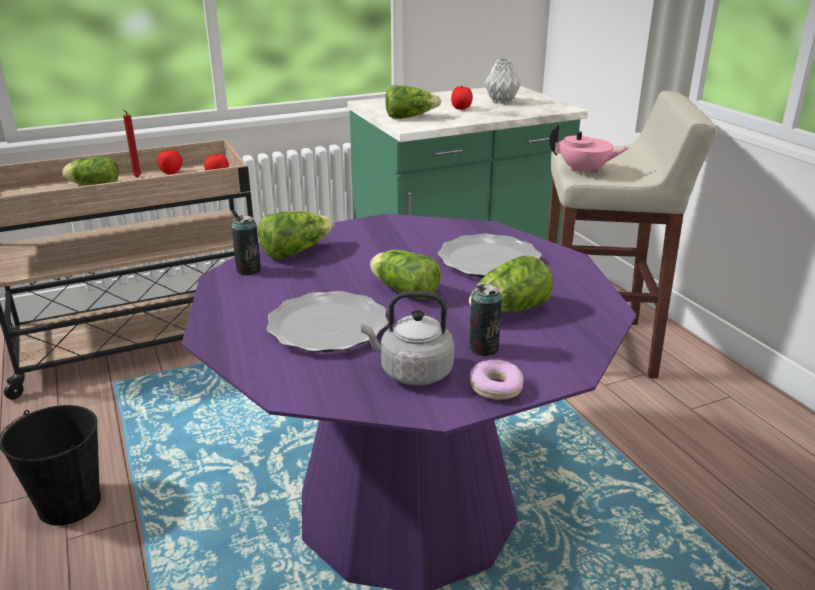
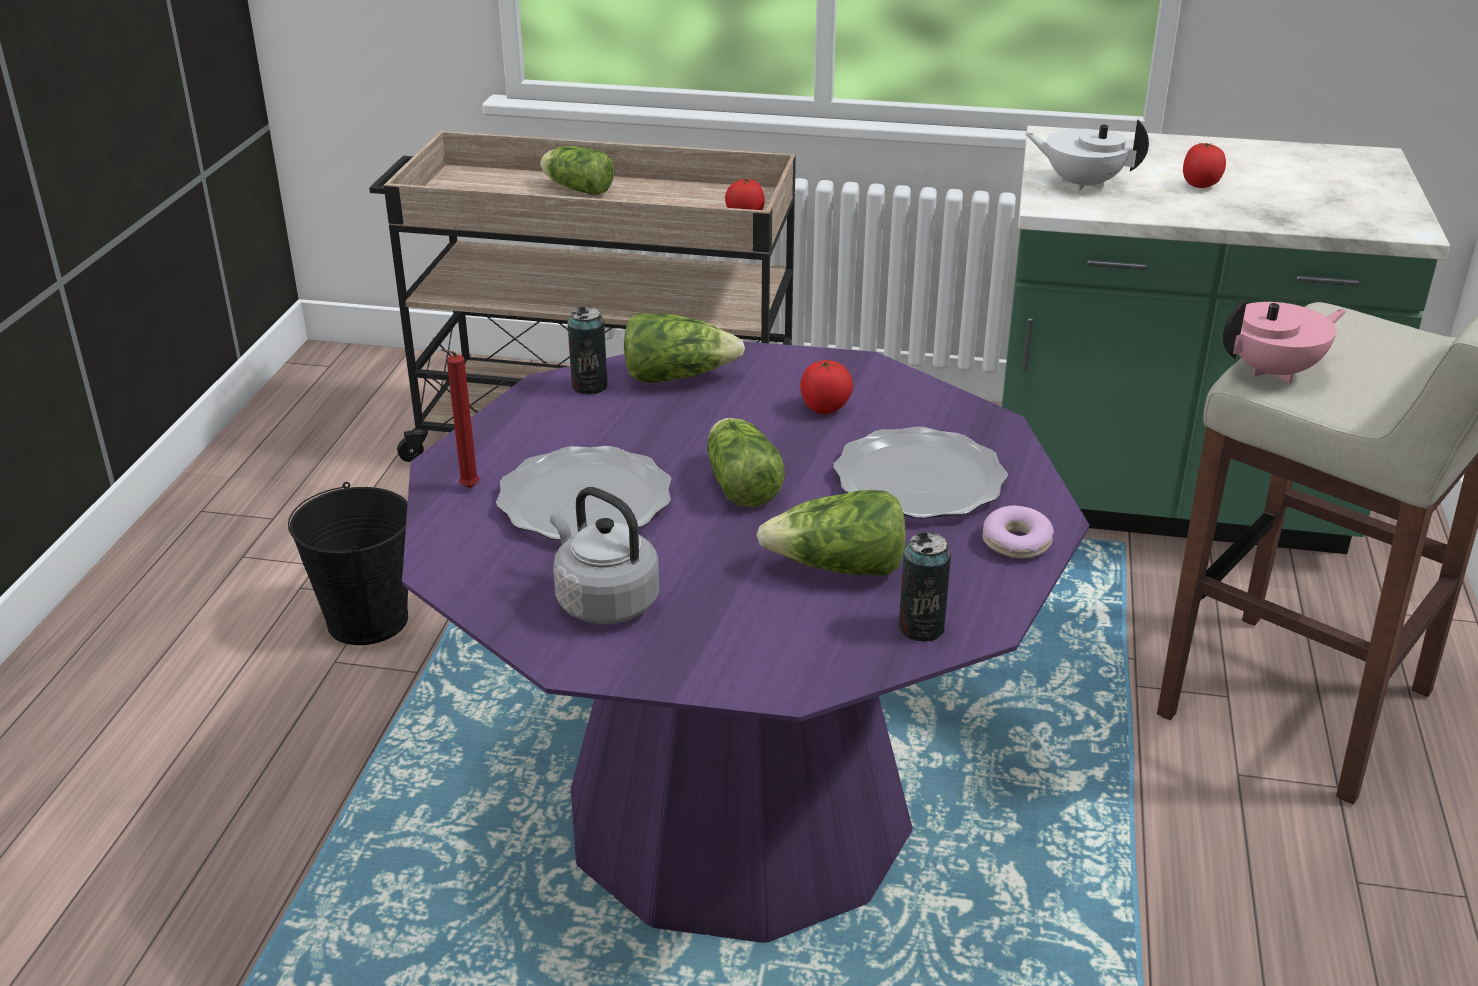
camera: 35 degrees right, 5 degrees up
red candle [123,110,142,178] -> red candle moved to [441,349,479,488]
tomato [157,149,183,174] -> tomato moved to [800,360,853,414]
lettuce [385,85,441,119] -> white teapot [1025,120,1149,191]
can [469,284,502,356] -> can moved to [898,532,951,642]
donut [470,360,524,400] -> donut moved to [983,506,1054,559]
grey vase [484,59,521,104] -> none
pink teapot [549,124,629,176] -> pink teapot turned 75 degrees counterclockwise [1223,299,1346,384]

